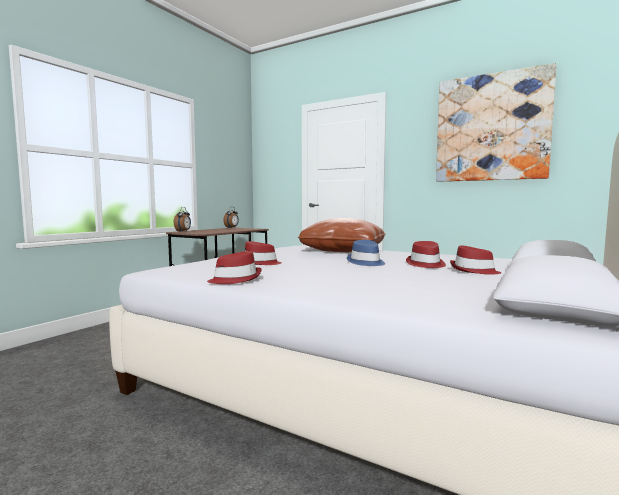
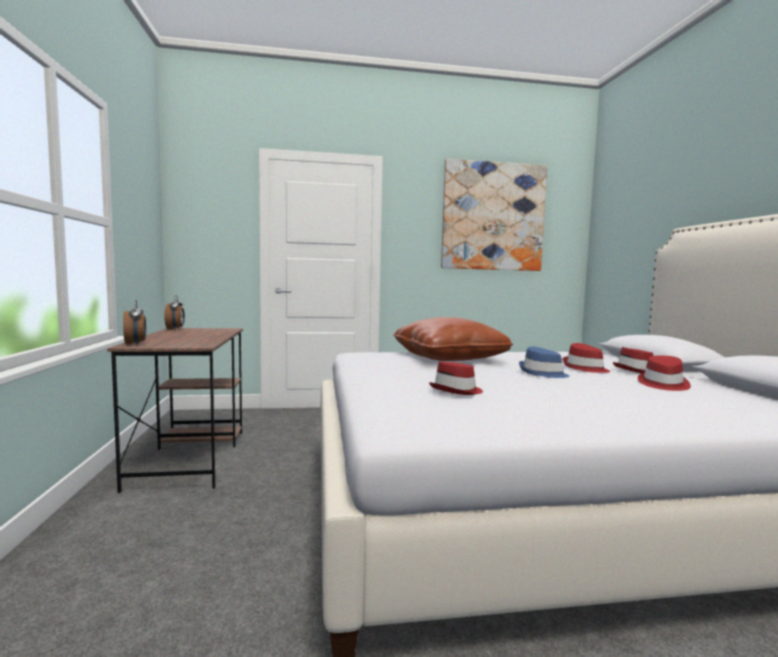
camera: 40 degrees left, 0 degrees up
red hat [207,251,262,284] -> red hat moved to [638,355,691,391]

